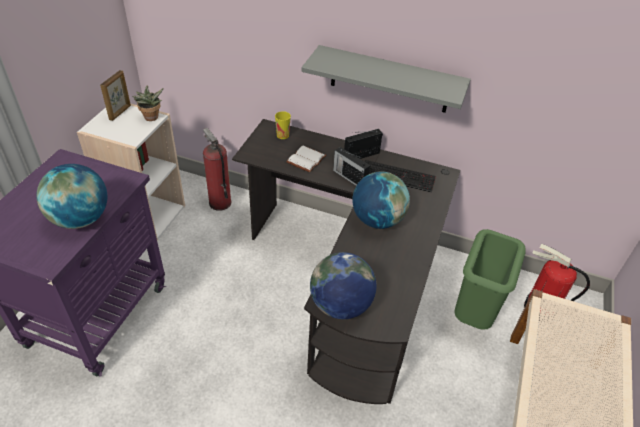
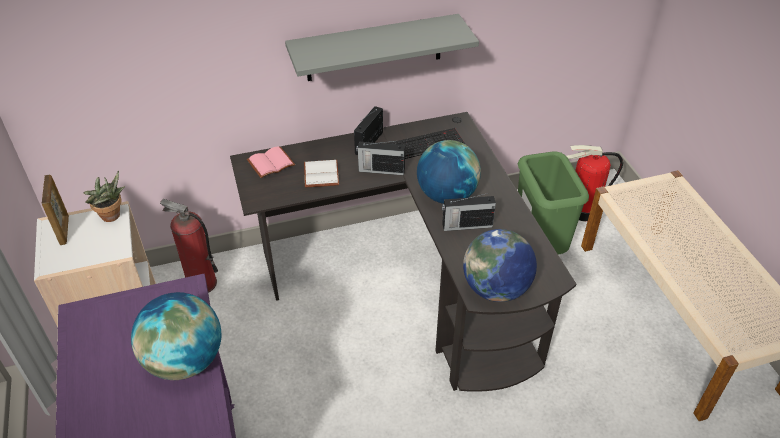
camera: 35 degrees left, 0 degrees up
cup [275,111,291,139] -> pink book [247,147,295,178]
none -> radio [442,193,496,231]

